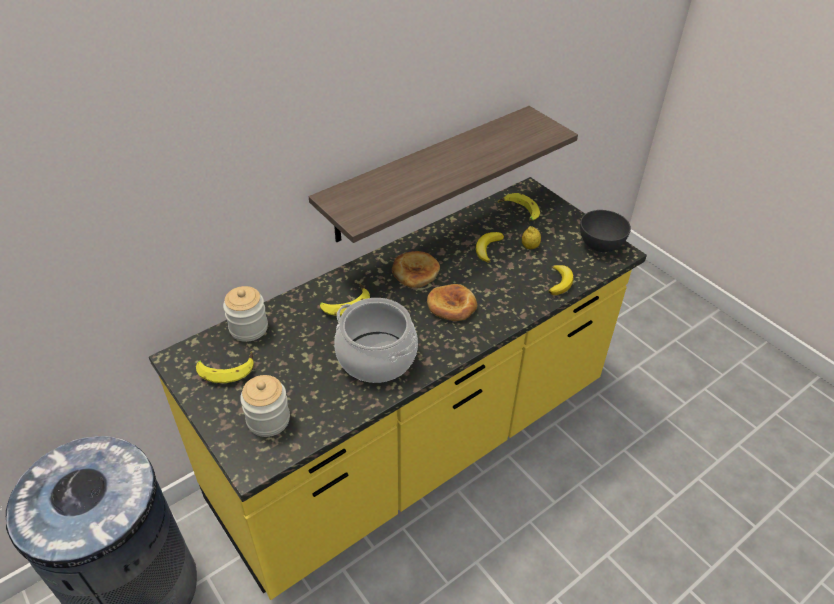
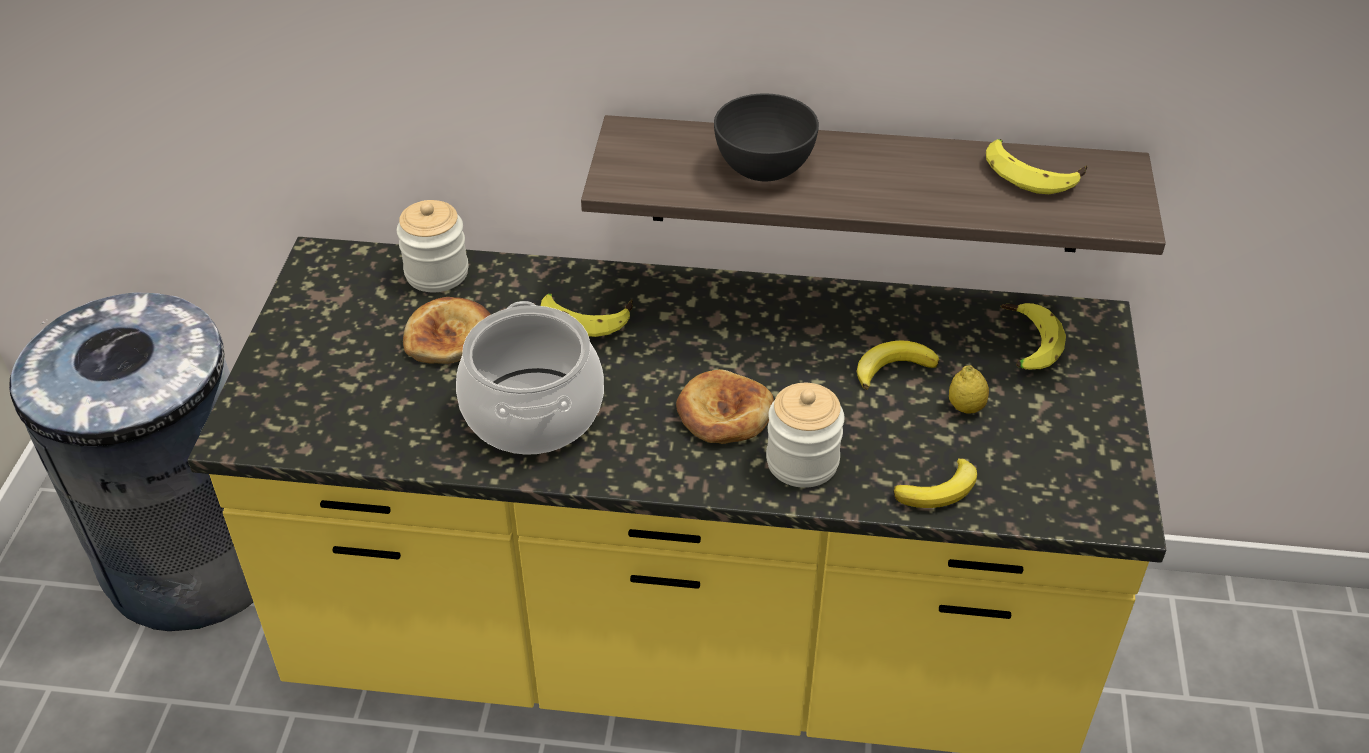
camera: 45 degrees right, 0 degrees up
banana [196,351,254,383] -> banana moved to [986,139,1087,194]
jar [240,375,290,437] -> jar moved to [766,383,844,488]
bread [392,251,440,288] -> bread moved to [403,297,491,364]
grey bowl [580,210,631,252] -> grey bowl moved to [714,93,819,182]

